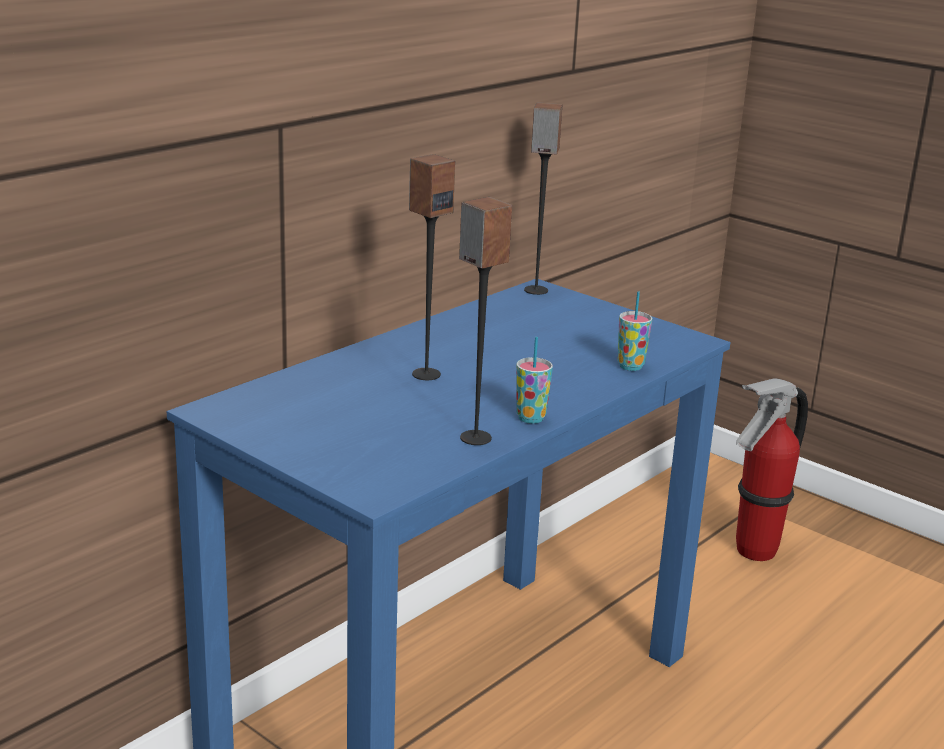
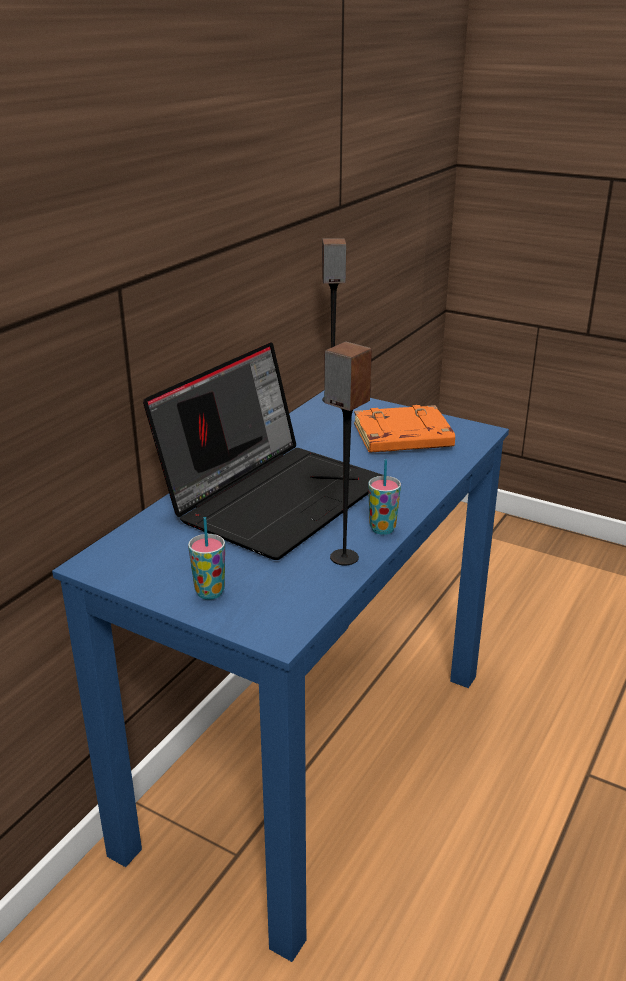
camera: 10 degrees left, 5 degrees up
speaker [409,154,455,380] -> laptop [143,342,384,560]
cup [618,291,653,371] -> cup moved to [188,517,225,600]
fire extinguisher [736,378,808,561] -> none
none -> orange book [354,405,455,453]

